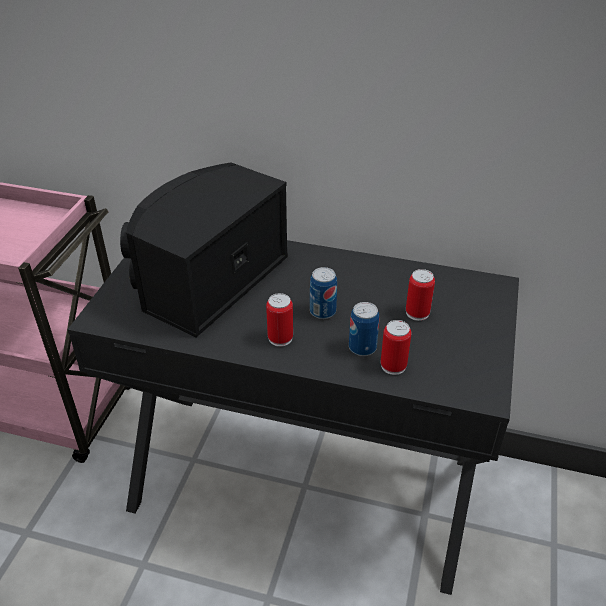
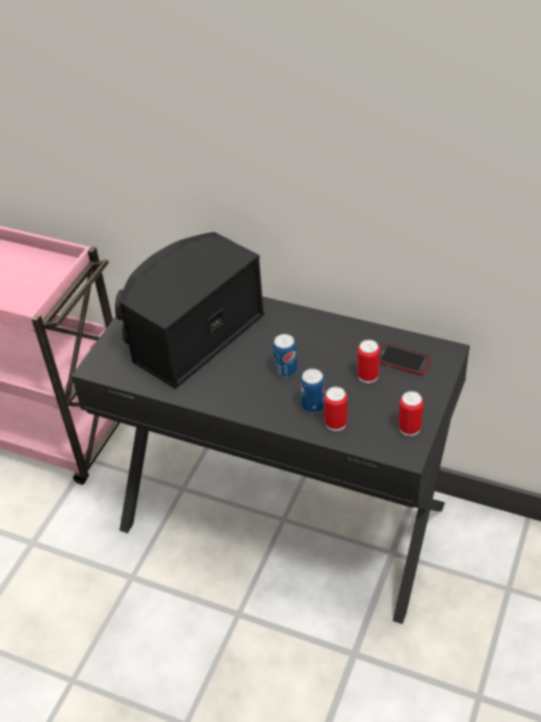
camera: 10 degrees right, 5 degrees up
can [266,293,293,347] -> can moved to [399,391,423,436]
none -> phone [379,344,431,375]

